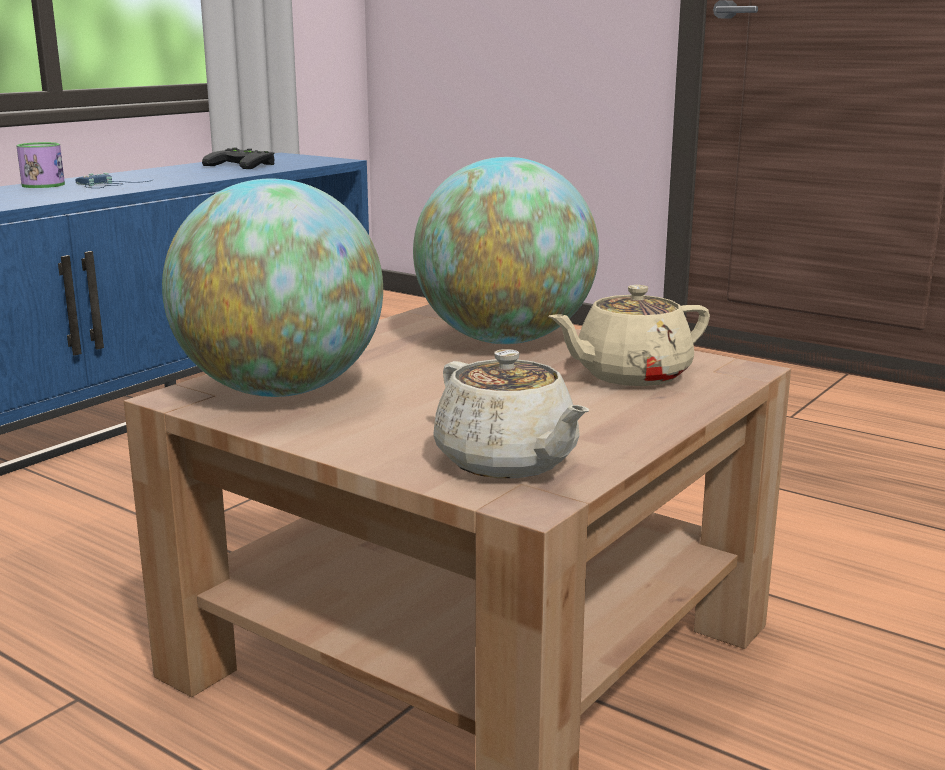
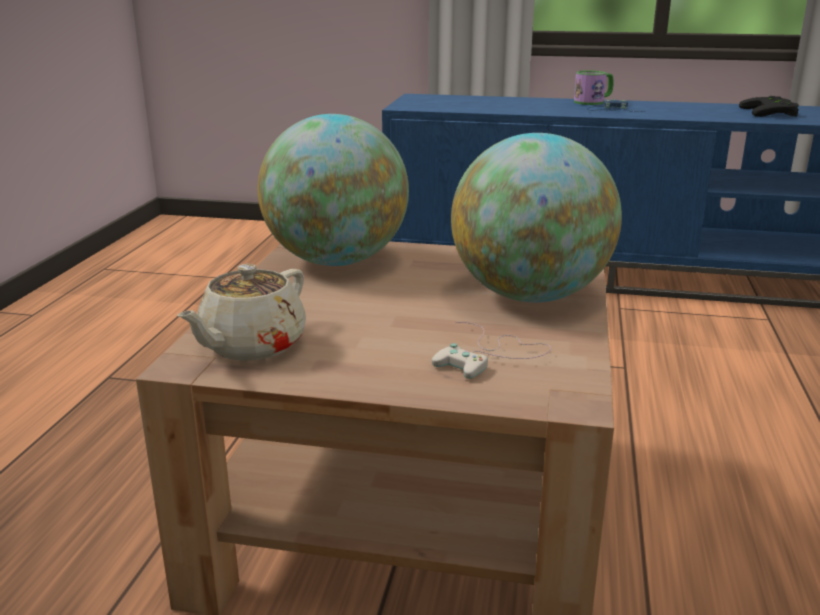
camera: 65 degrees right, 5 degrees up
beige teapot [548,285,710,386] -> white game controller [432,322,551,379]

